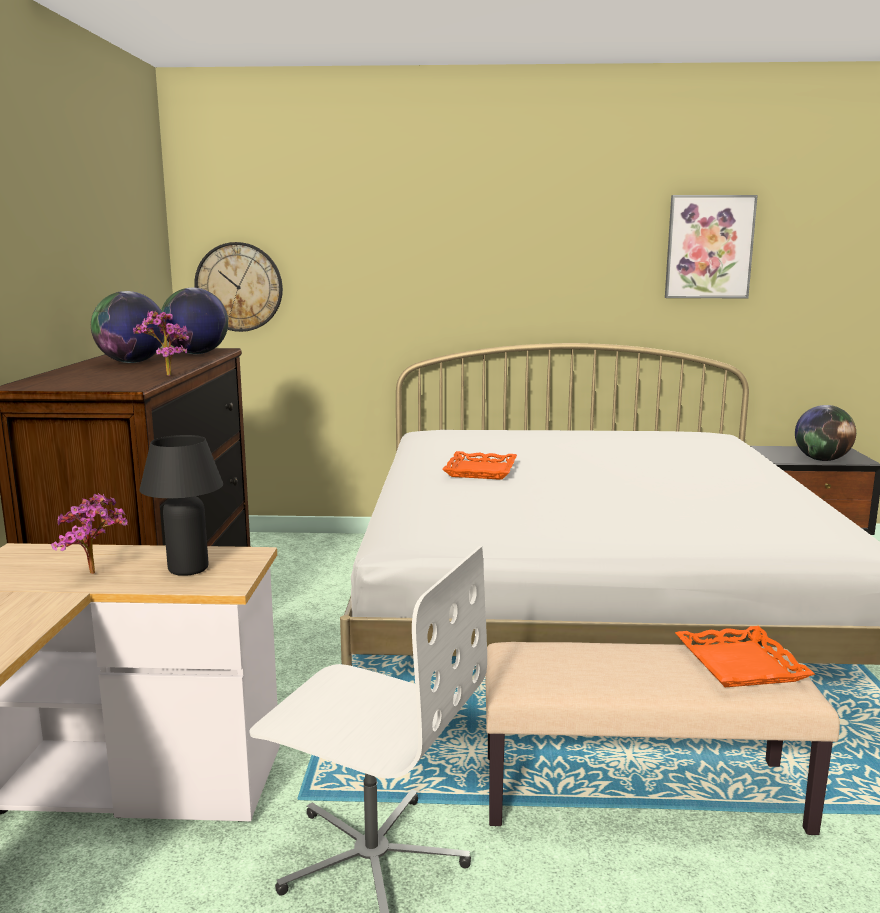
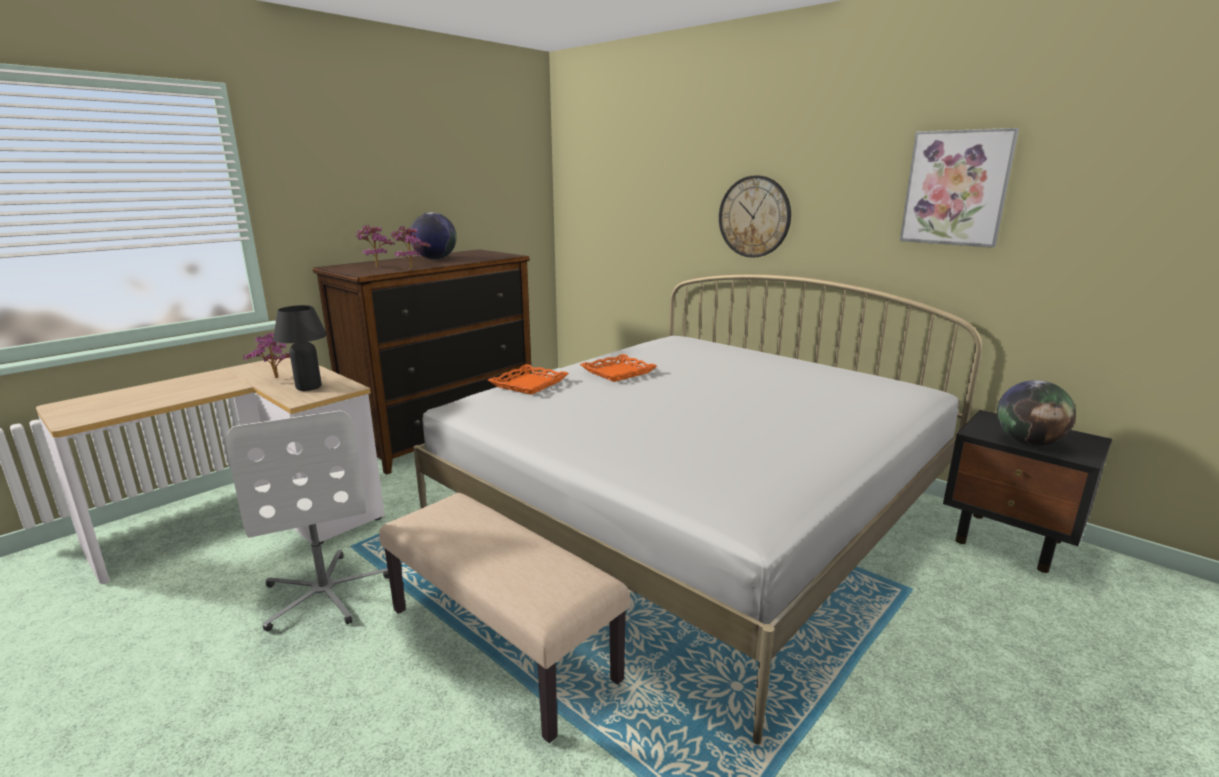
camera: 40 degrees right, 5 degrees up
globe [161,288,228,354] -> none
wall clock [194,242,283,332] -> wall clock moved to [719,175,791,258]
orange tray [675,626,815,687] -> orange tray moved to [488,364,569,395]
none -> potted plant [356,225,395,267]

